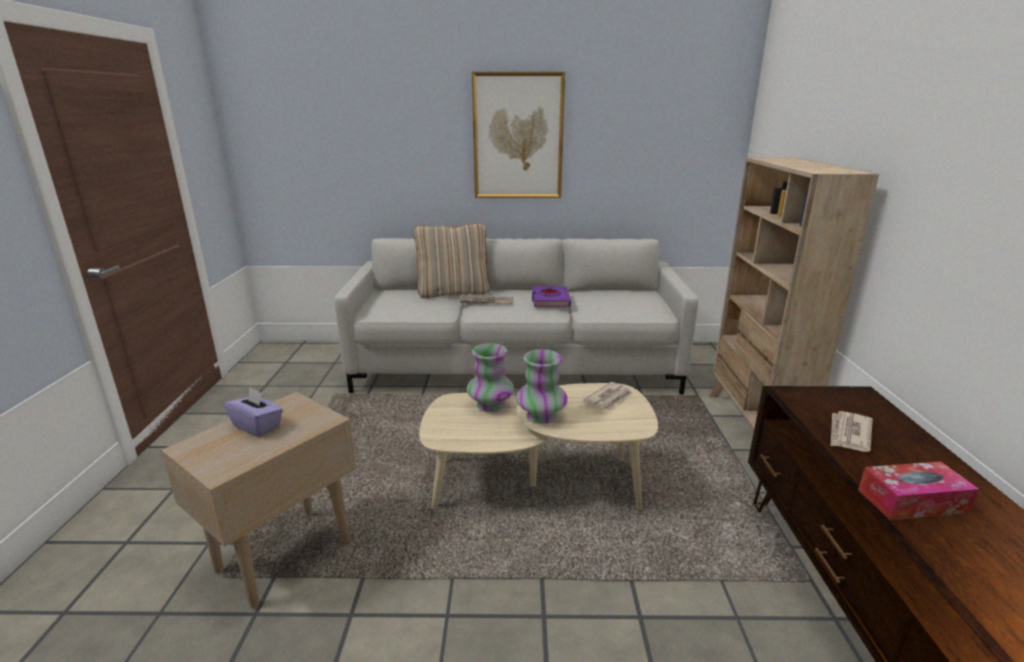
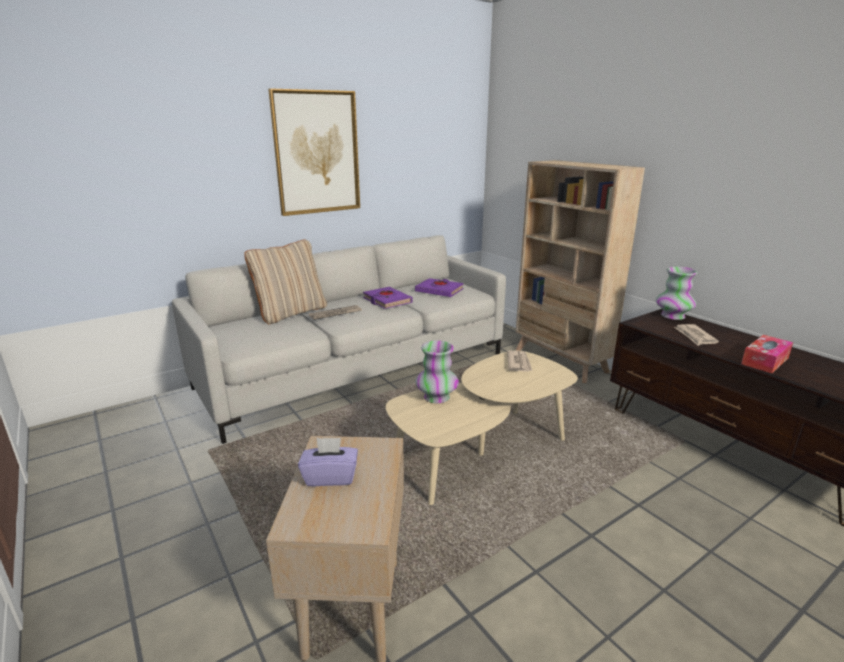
camera: 35 degrees left, 0 degrees up
vase [516,349,568,424] -> vase moved to [656,267,698,320]
none -> purple book [415,278,464,297]

